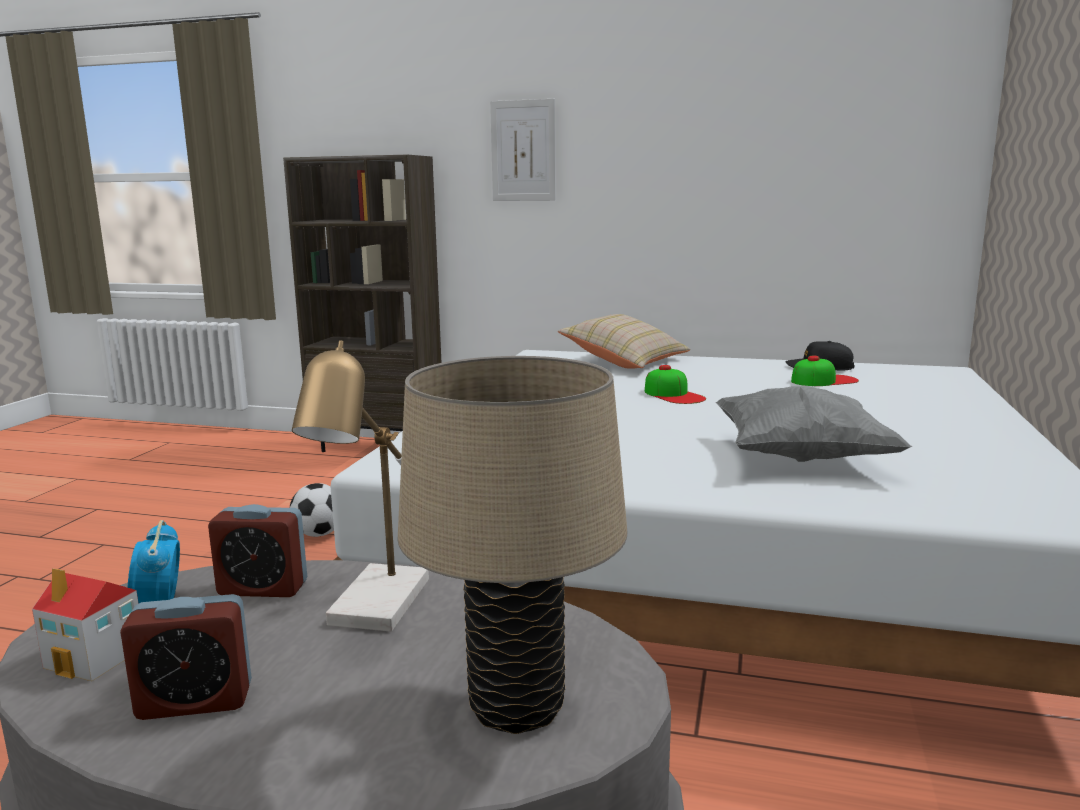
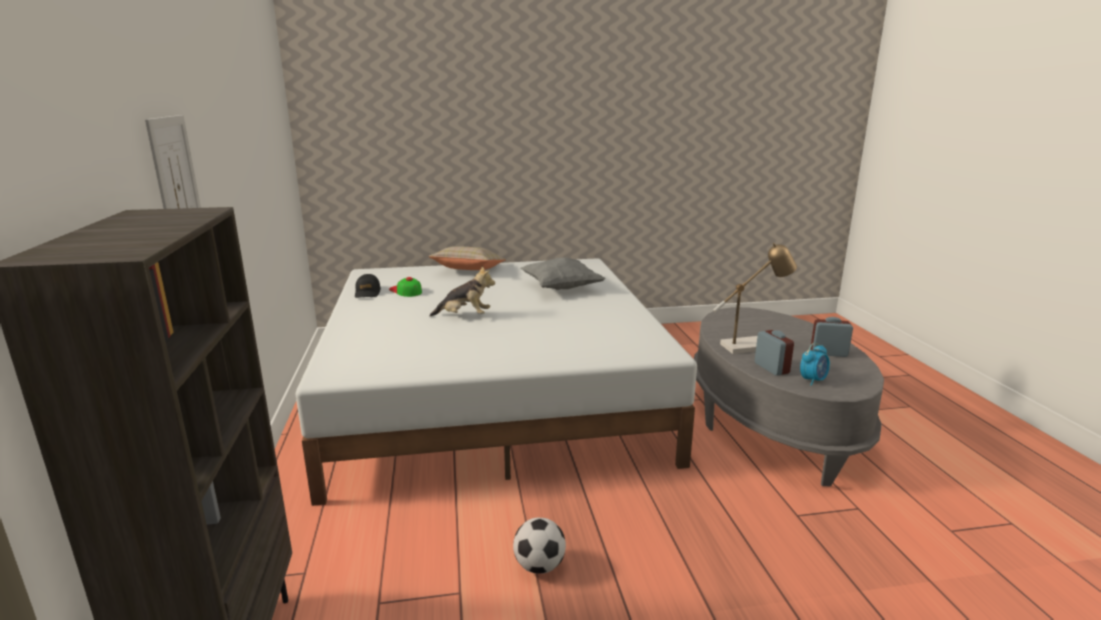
camera: 115 degrees left, 5 degrees up
toy house [32,569,139,681] -> none
alarm clock [120,594,252,720] -> alarm clock turned 45 degrees counterclockwise [811,317,853,357]
beige table lamp [398,356,627,734] -> none
beige pillow [558,314,691,369] -> beige pillow moved to [428,246,506,270]
cap [645,365,706,404] -> plush toy [429,266,495,316]

